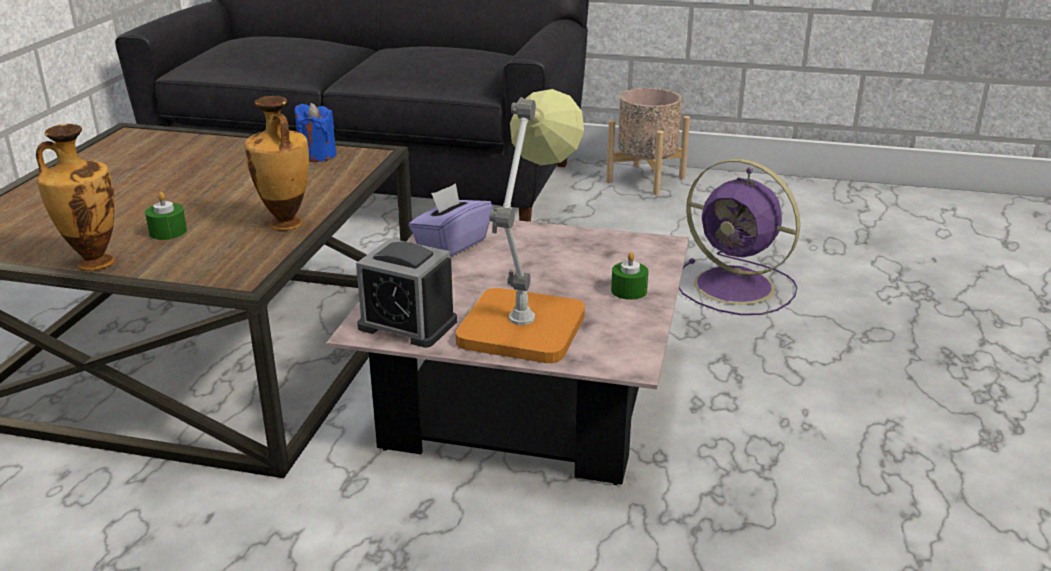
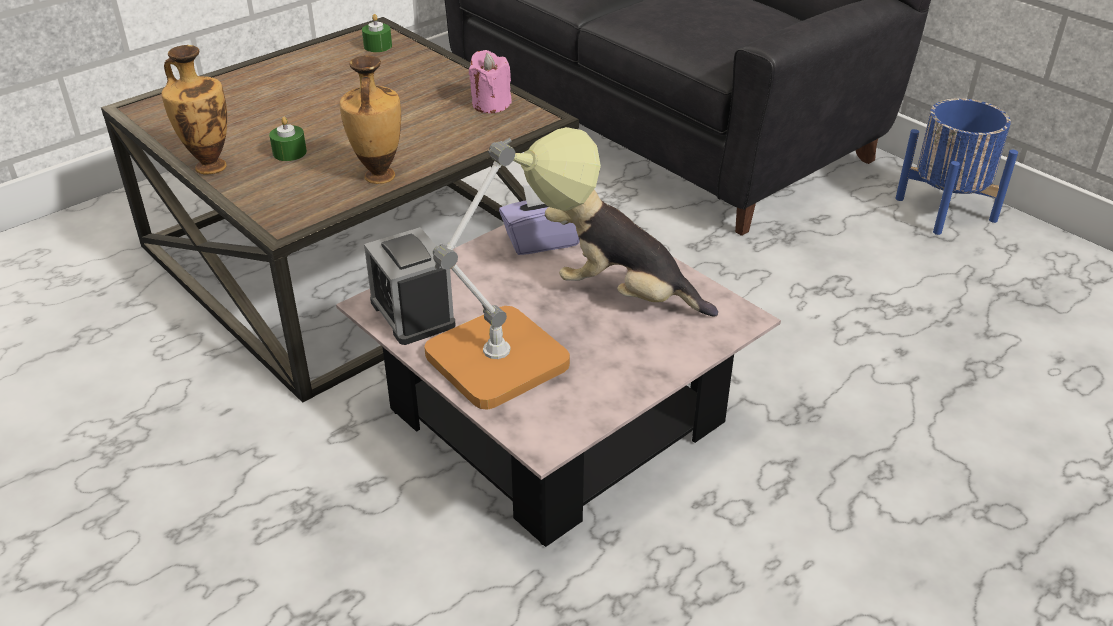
camera: 35 degrees right, 10 degrees up
blue candle [294,103,336,162] -> pink candle [469,50,512,113]
beige planter [606,88,690,195] -> blue planter [895,98,1018,235]
green candle [611,252,648,300] -> green candle moved to [362,14,392,52]
purple fan [679,159,800,315] -> none
none -> plush toy [545,190,718,317]

